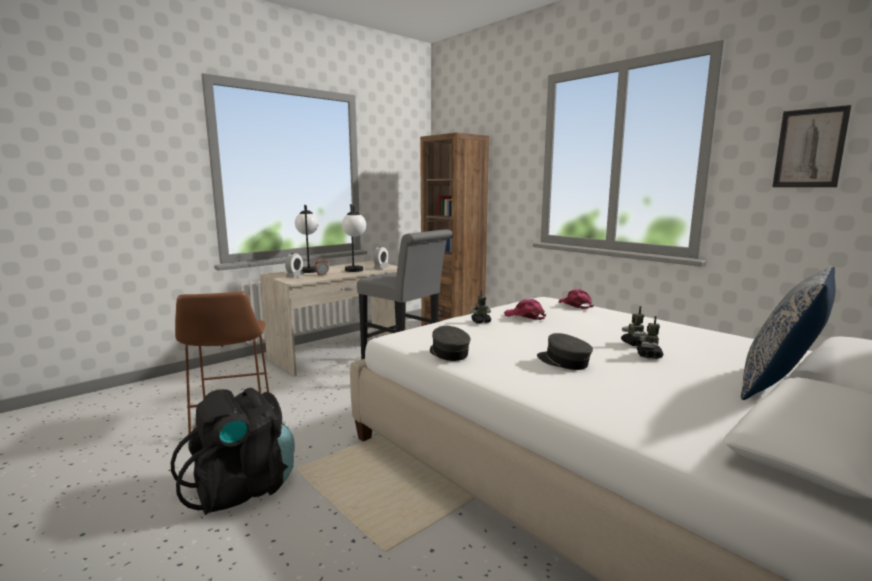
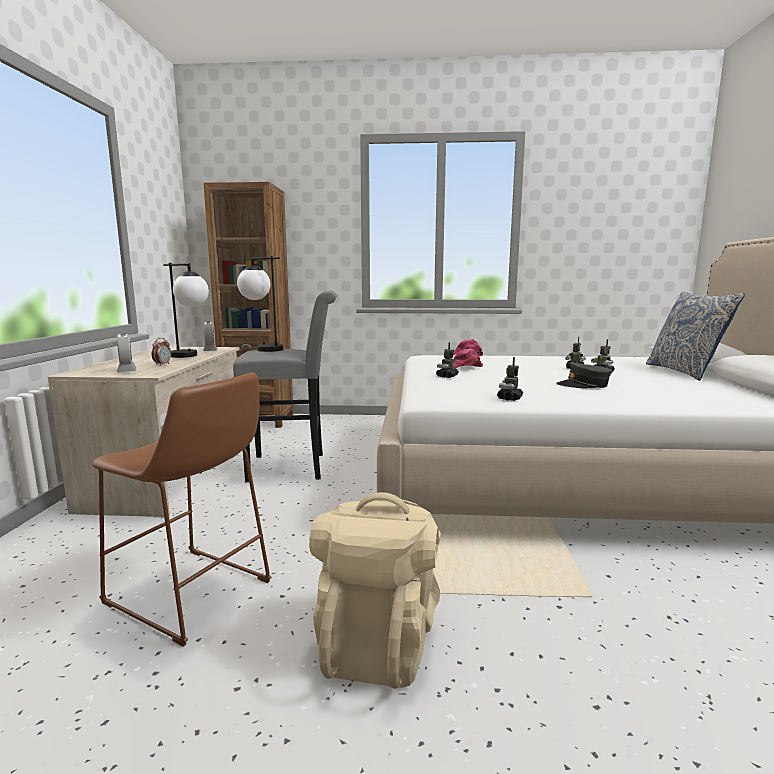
camera: 45 degrees left, 0 degrees up
black backpack [171,388,295,515] -> beige backpack [309,492,441,689]
table lamp [295,205,319,273] -> table lamp moved to [237,256,283,352]
grey cap [430,326,470,361] -> toy robot [497,357,523,401]
picture [772,105,851,187] -> none

